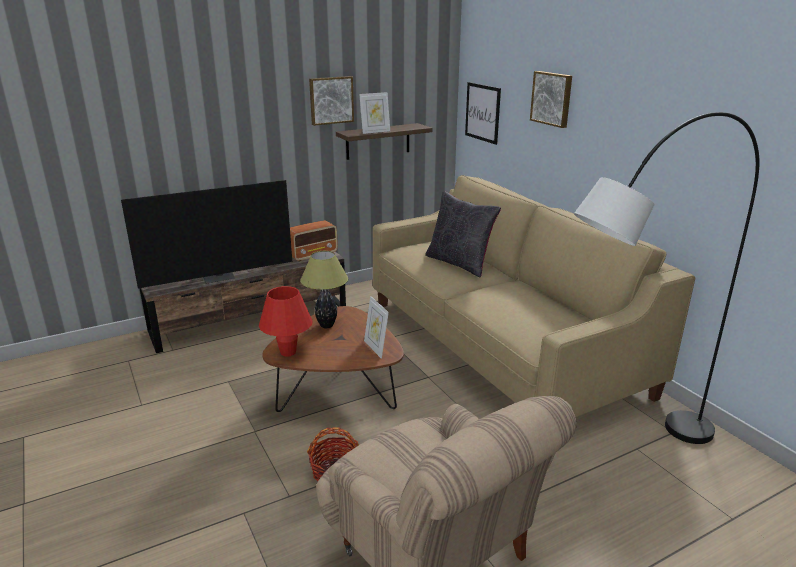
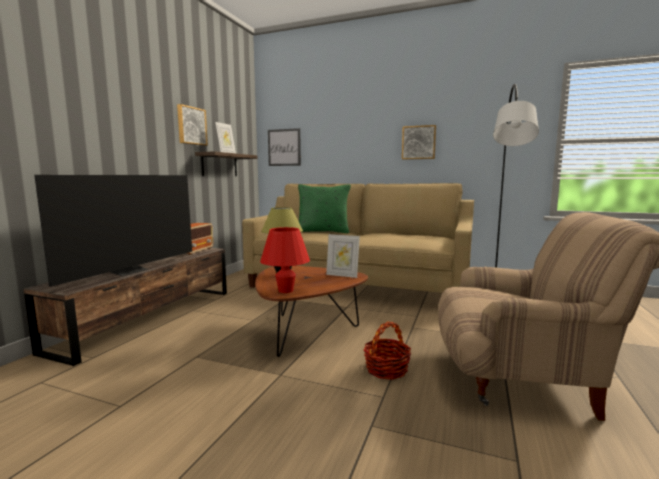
camera: 40 degrees left, 15 degrees down
black pillow [425,191,501,277] -> green pillow [298,185,351,233]
picture [530,71,572,128] -> picture moved to [402,125,436,159]

